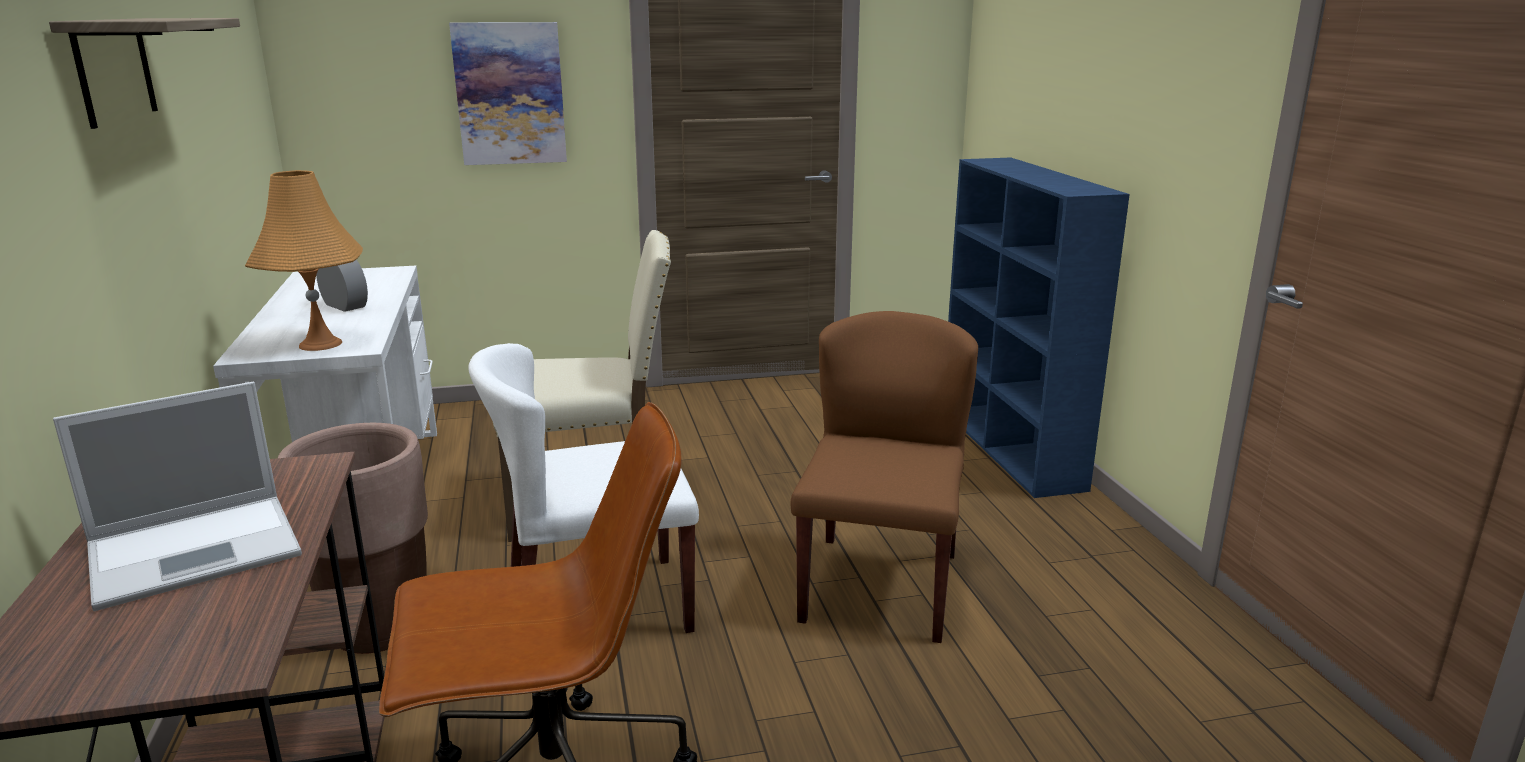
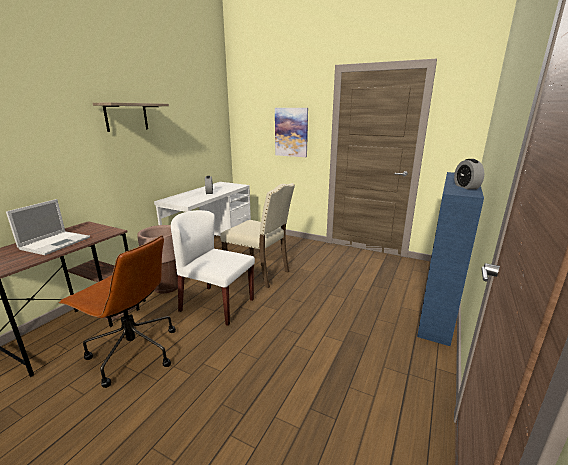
camera: 40 degrees right, 0 degrees up
laptop [53,382,302,611] -> laptop turned 75 degrees counterclockwise [6,199,90,255]
orange table lamp [245,170,363,351] -> none
brown chair [791,311,978,643] -> none
none -> alarm clock [454,159,484,189]

